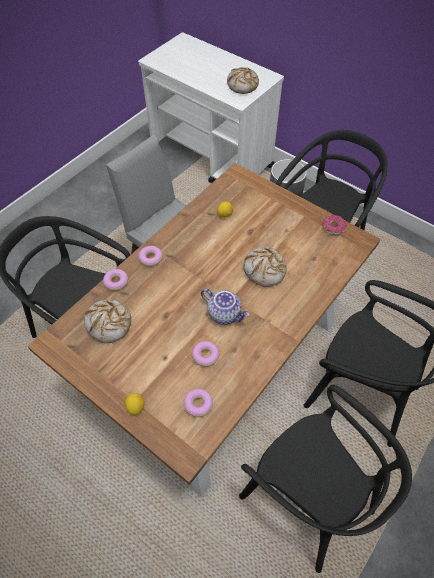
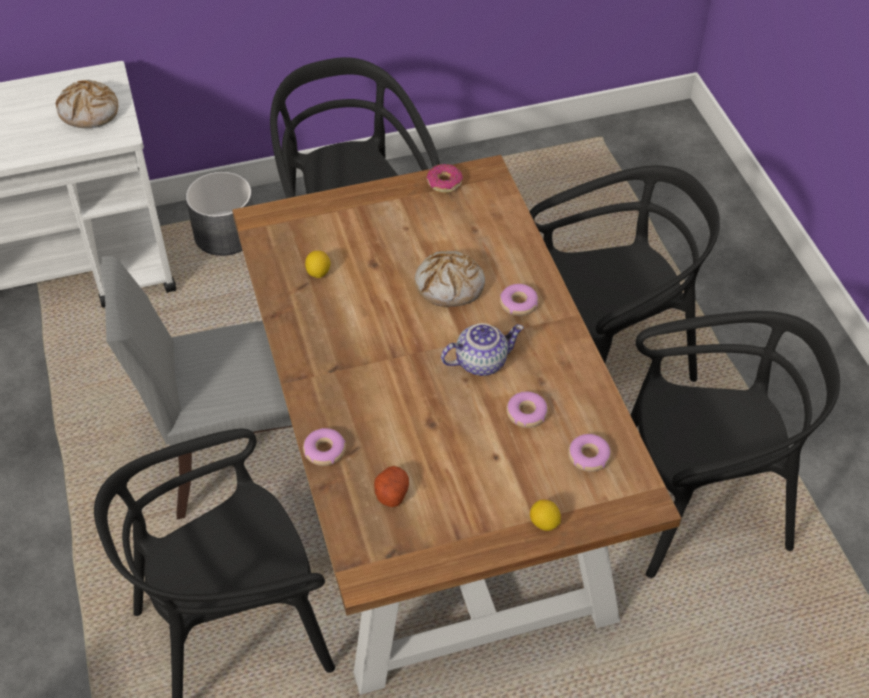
camera: 55 degrees left, 5 degrees down
bread [84,299,131,343] -> potato [374,466,409,507]
donut [138,246,163,267] -> donut moved to [500,284,539,316]

